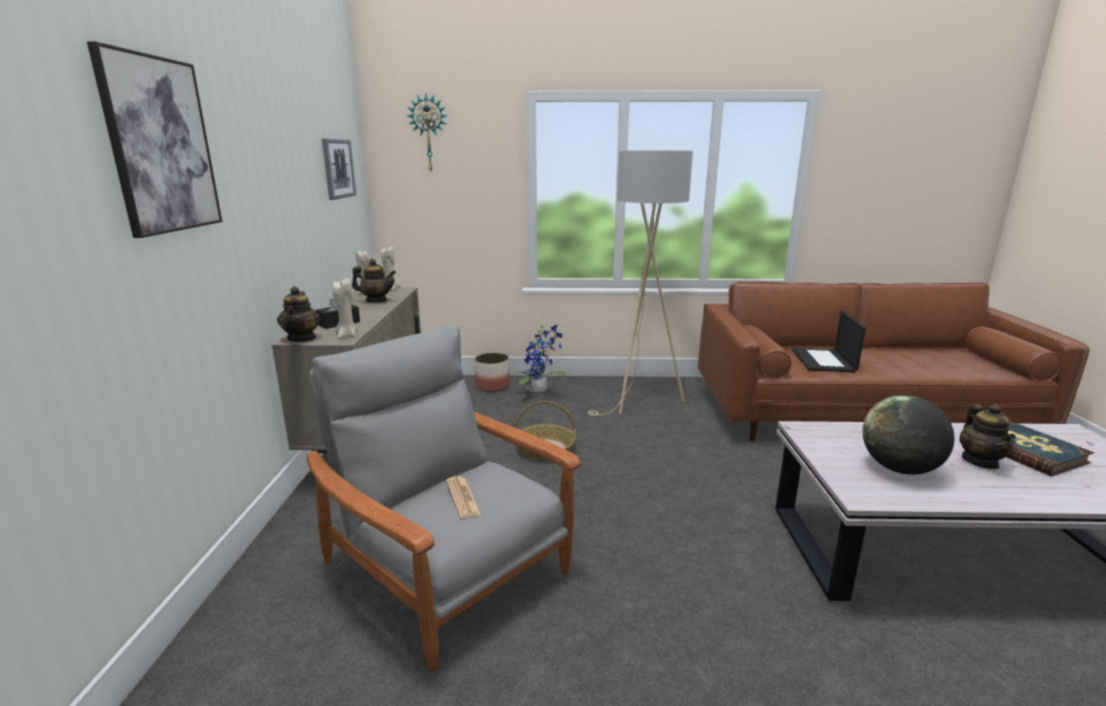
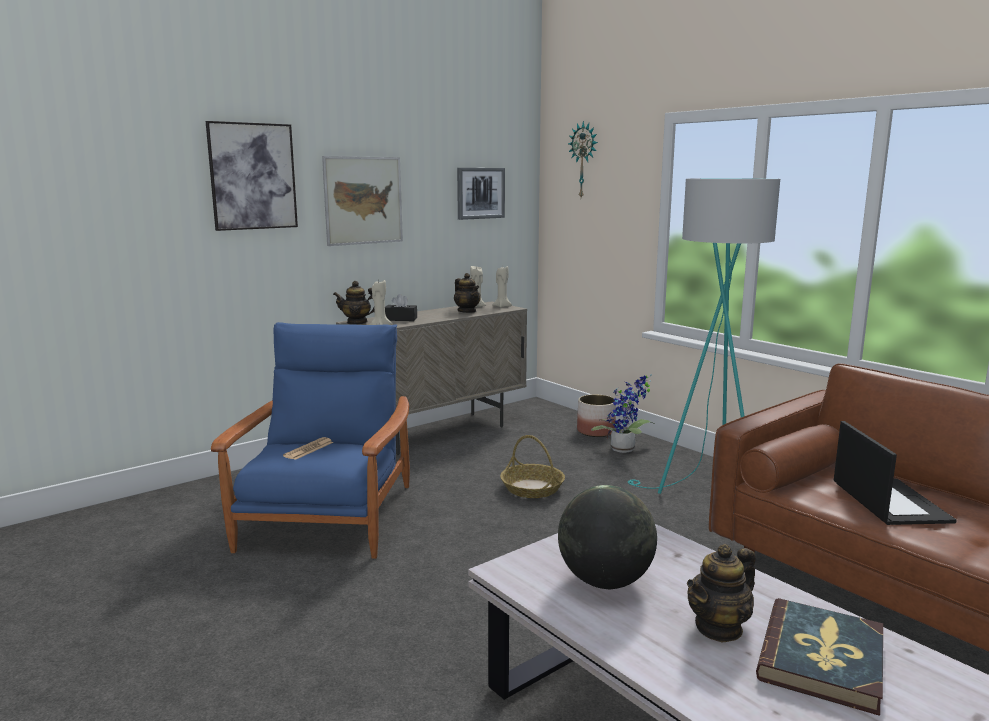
camera: 50 degrees right, 5 degrees down
teapot [277,286,320,342] -> teapot turned 45 degrees clockwise [333,281,374,325]
grey armchair [307,324,581,672] -> blue armchair [211,322,410,559]
beige floor lamp [588,150,693,416] -> turquoise floor lamp [628,179,780,494]
laptop [792,311,866,373] -> laptop turned 120 degrees clockwise [834,421,956,525]
none -> picture [322,156,403,246]

